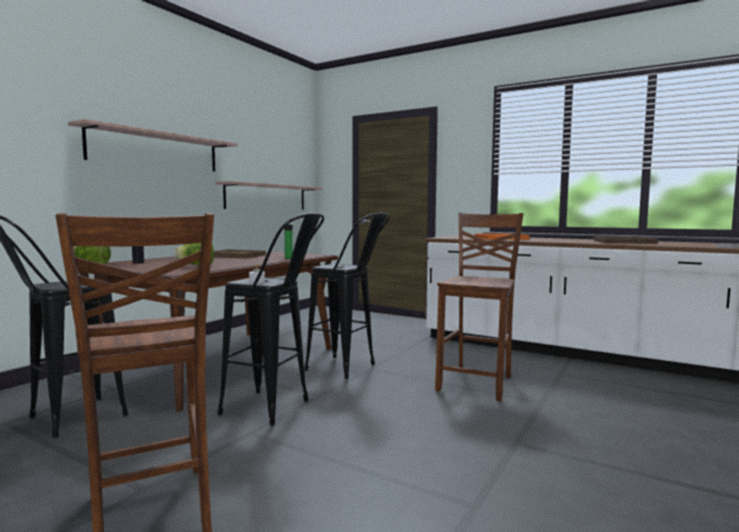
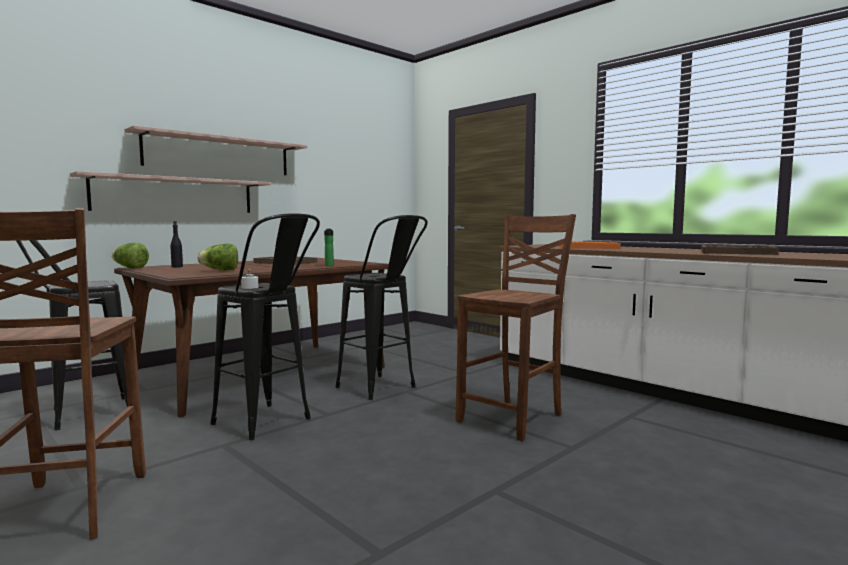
camera: 15 degrees right, 0 degrees up
shelf [215,181,323,210] -> shelf moved to [70,171,271,213]

